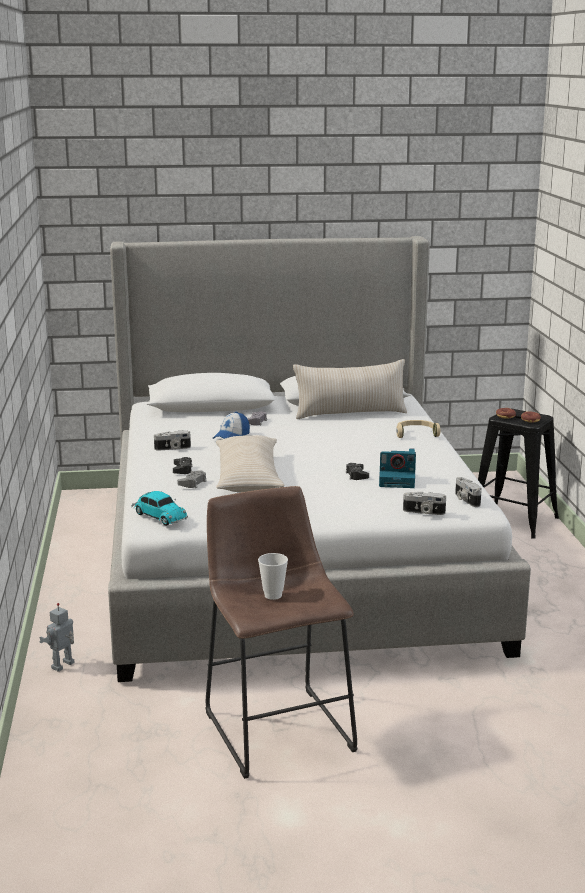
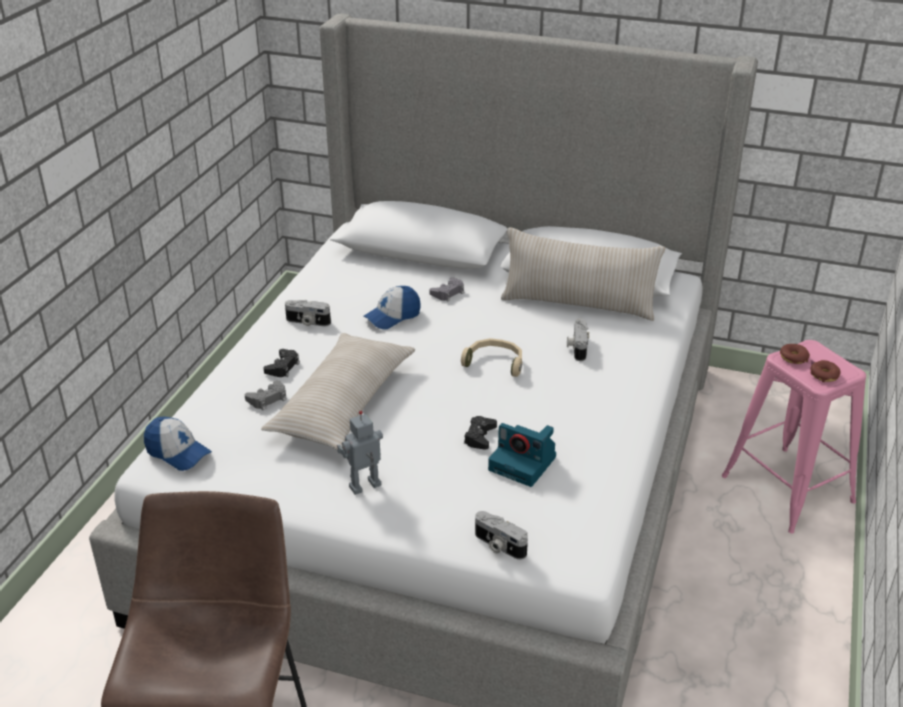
camera: 25 degrees right, 15 degrees up
toy robot [39,603,74,672] -> toy robot moved to [337,411,383,495]
toy car [132,491,188,526] -> cap [144,417,212,471]
cup [258,553,288,600] -> none
beige headphones [396,420,440,438] -> beige headphones moved to [461,338,522,377]
camera [455,477,482,507] -> camera moved to [567,318,589,361]
black stool [478,408,559,539] -> pink stool [722,340,866,534]

